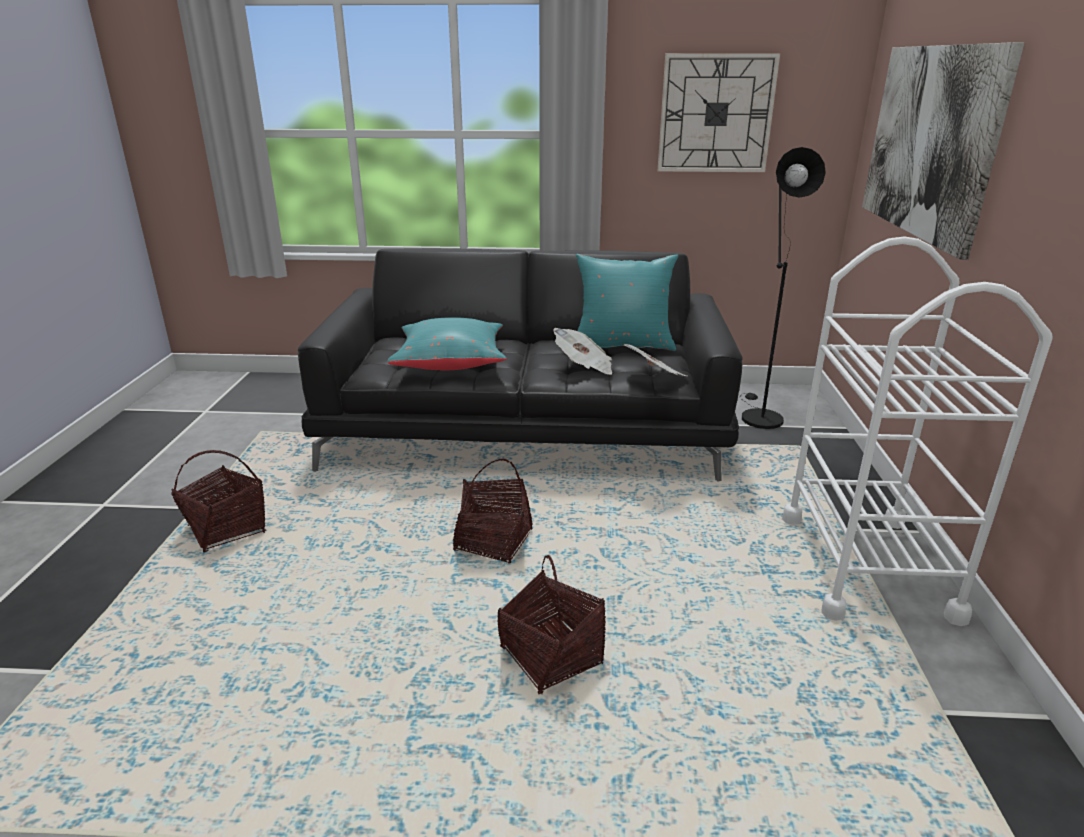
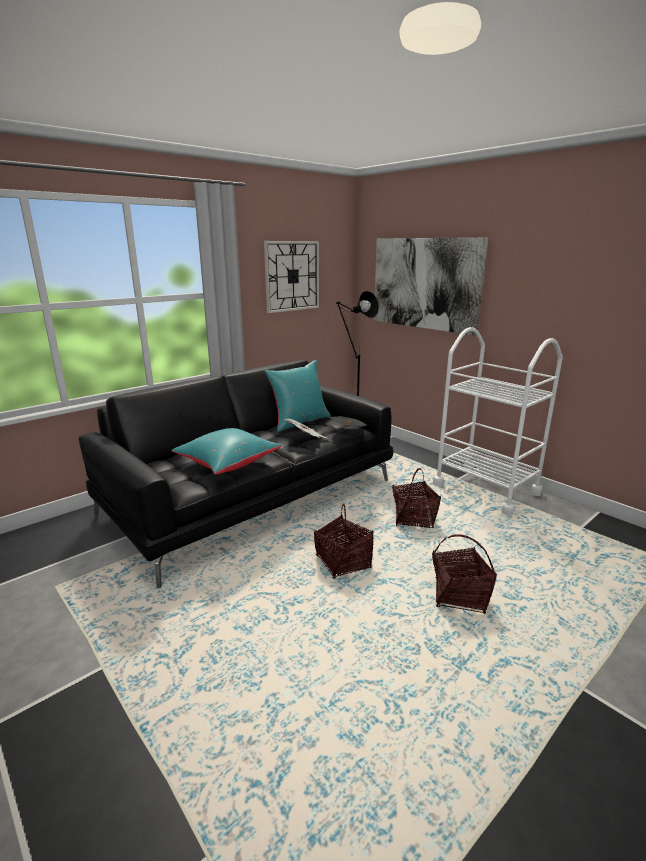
camera: 45 degrees left, 5 degrees down
basket [171,450,266,553] -> basket moved to [392,468,441,529]

